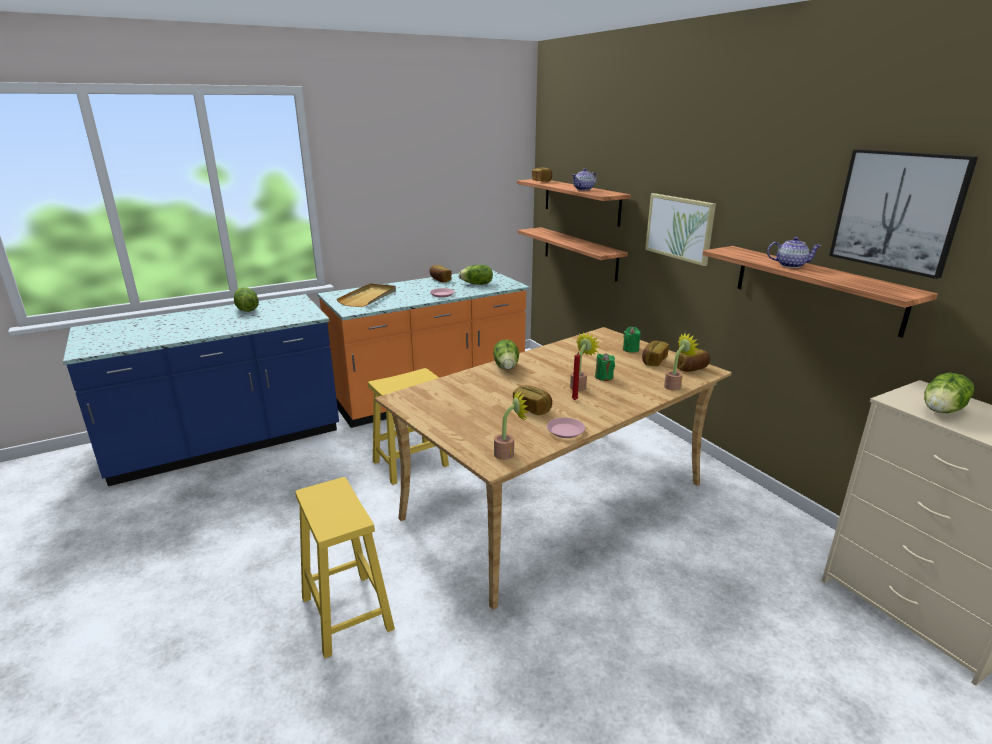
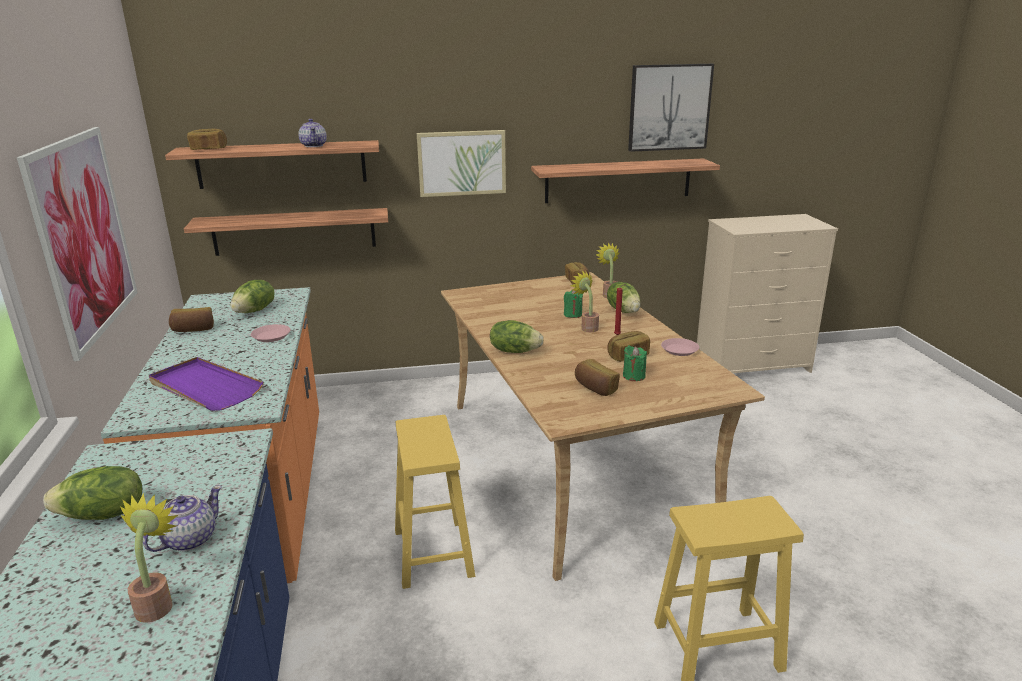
camera: 70 degrees left, 0 degrees up
beige tray [336,283,396,307] -> purple tray [149,357,263,411]
potted plant [494,390,529,460] -> potted plant moved to [120,493,178,623]
green candle [623,327,641,353] -> green candle moved to [623,346,647,381]
bread [642,341,669,366] -> bread moved to [575,359,620,396]
teapot [767,237,822,268] -> teapot moved to [143,485,222,552]
lettuce [924,373,974,413] -> lettuce moved to [607,282,641,313]
none -> picture [17,127,138,361]

